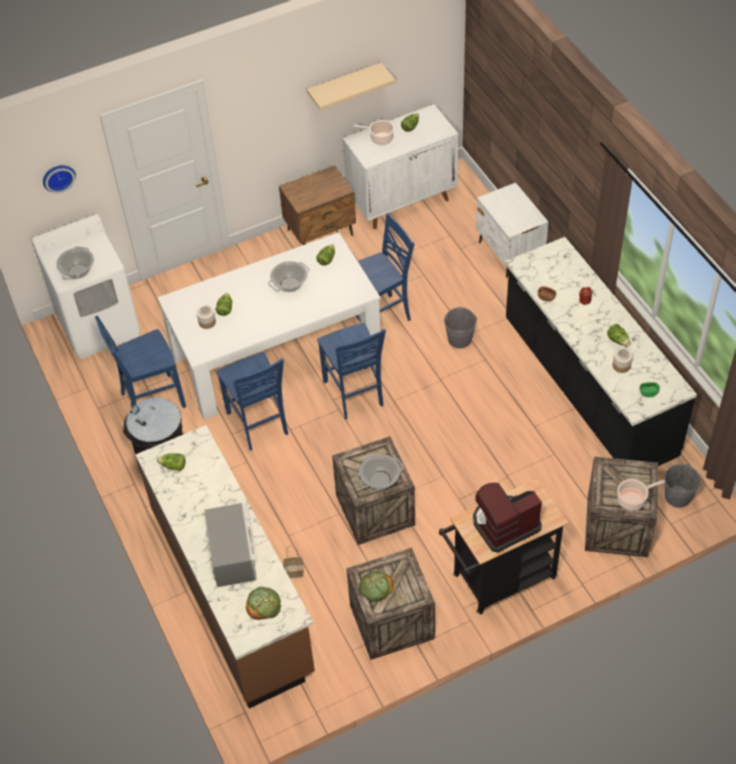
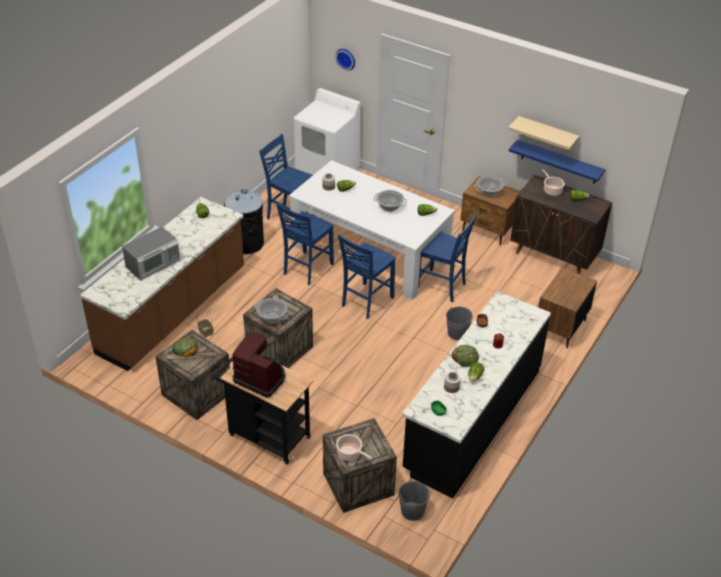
camera: 55 degrees right, 10 degrees down
cooking pot [56,246,94,280] -> cooking pot moved to [474,176,506,197]
bread [246,587,281,620] -> bread moved to [451,345,479,367]
white cabinet [342,104,459,229] -> brown cabinet [510,175,613,274]
white nightstand [476,183,549,278] -> brown nightstand [538,268,597,348]
none -> blue shelf [509,140,606,184]

